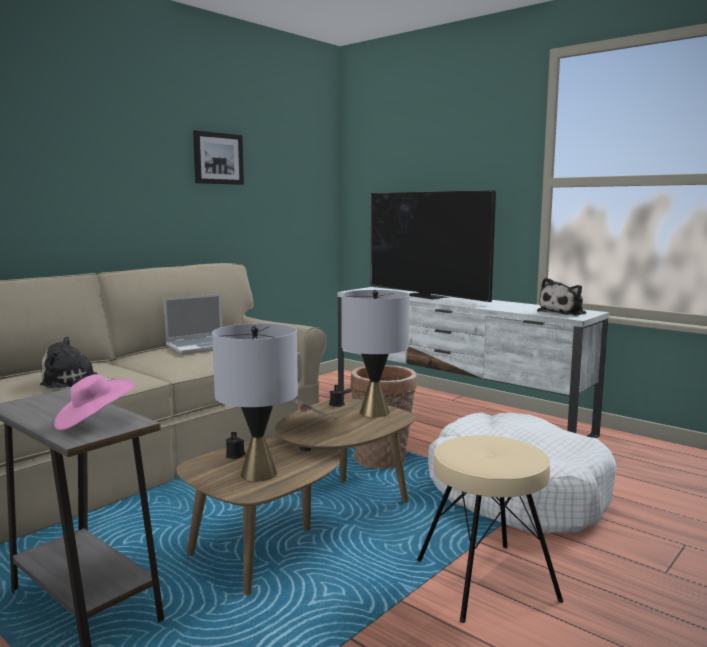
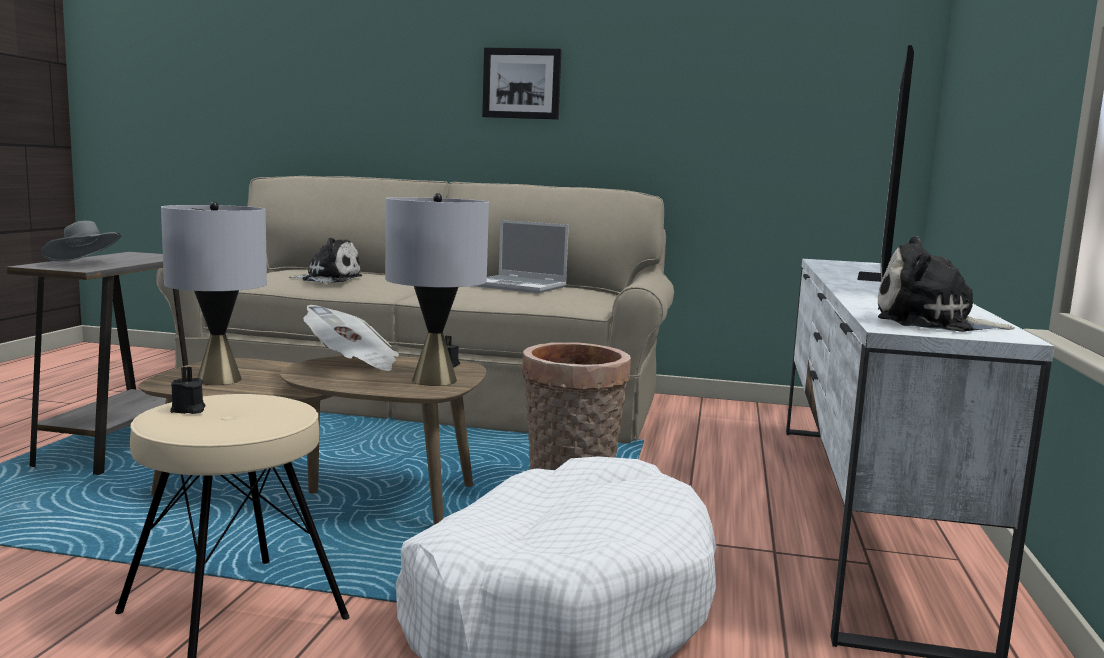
camera: 60 degrees right, 0 degrees up
plush toy [40,336,115,388] -> plush toy turned 135 degrees clockwise [289,237,362,283]
pink hat [54,374,135,430] -> grey hat [41,221,121,262]
picture [193,130,244,185] -> picture moved to [482,47,562,120]
black candle [226,431,246,459] -> black candle moved to [170,367,205,414]

